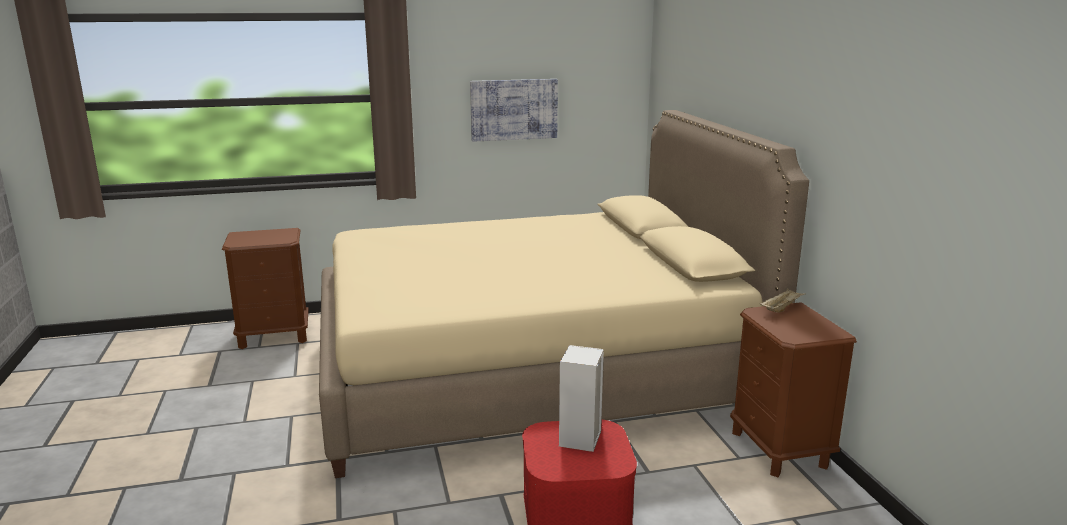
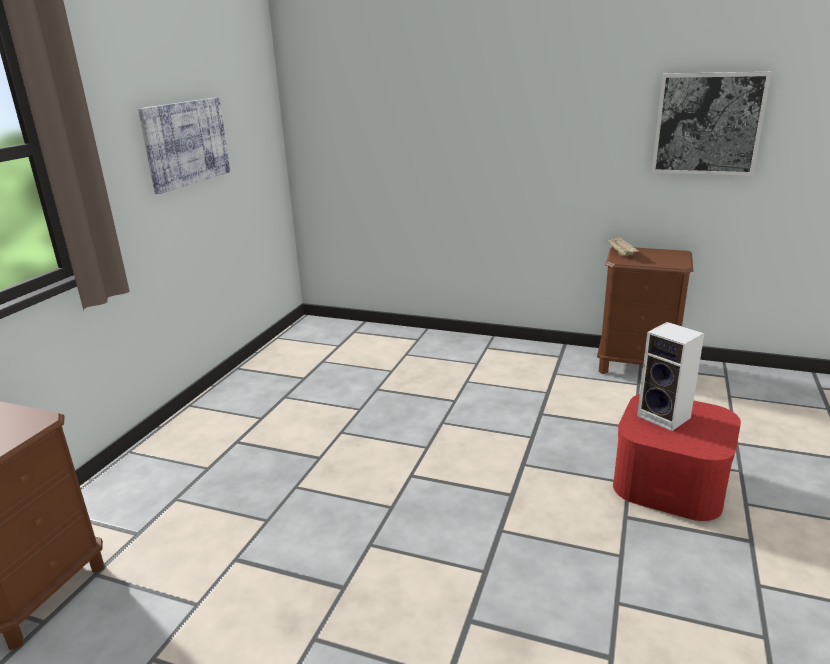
camera: 55 degrees left, 5 degrees up
beige bed [319,110,809,478] -> none
none -> picture [652,72,771,175]

